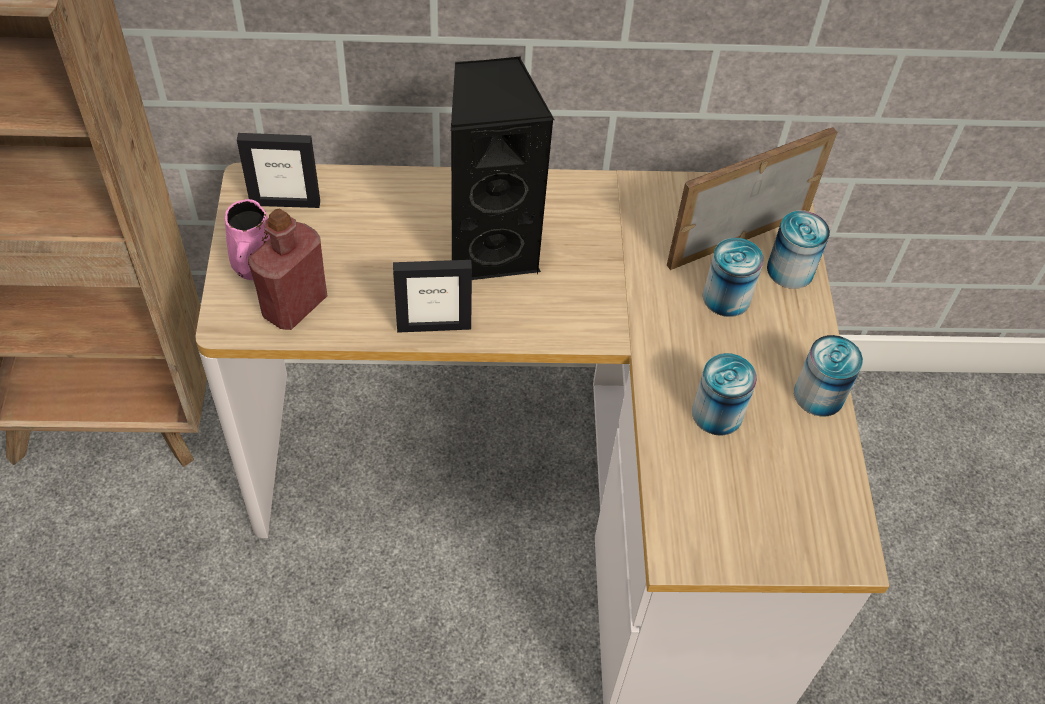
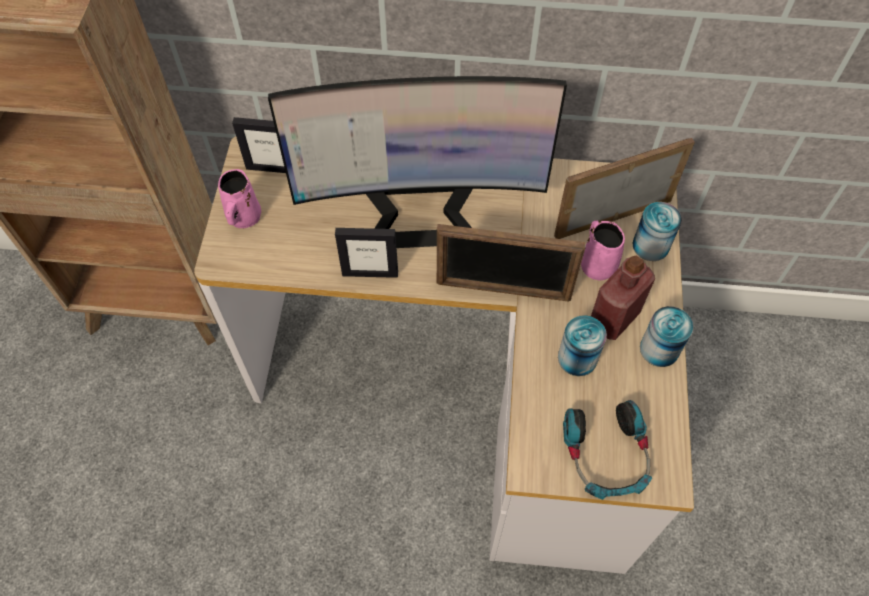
camera: 10 degrees right, 5 degrees up
red bottle [248,208,327,330] -> red bottle moved to [591,255,655,340]
black speaker [451,56,554,280] -> monitor [268,76,567,248]
can [703,238,764,317] -> pink mug [581,220,625,281]
none -> picture frame [437,224,586,301]
none -> headphones [563,400,652,500]

